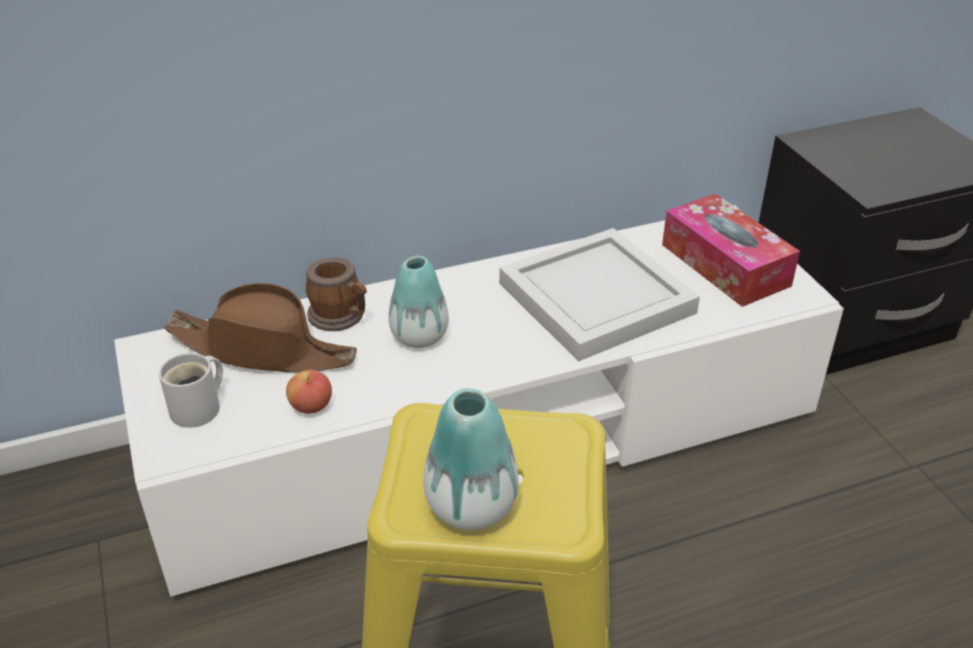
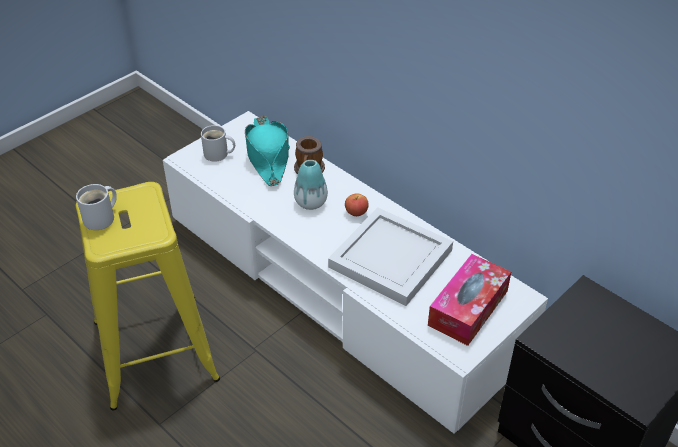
camera: 65 degrees right, 5 degrees up
brown hat [164,283,357,373] -> turquoise hat [245,116,290,186]
apple [286,370,332,414] -> apple moved to [345,194,369,216]
vase [423,388,519,530] -> white mug [76,184,117,230]

